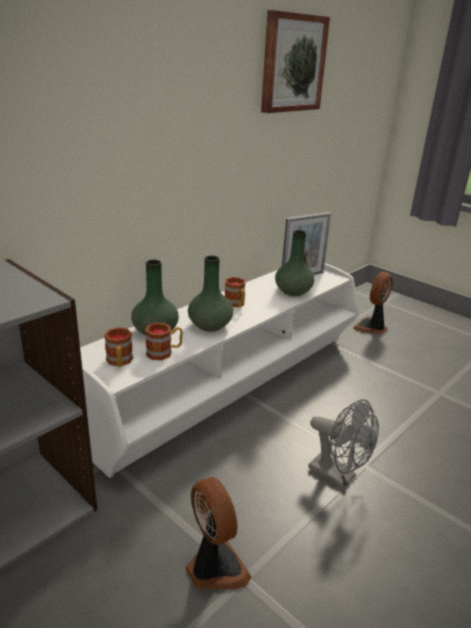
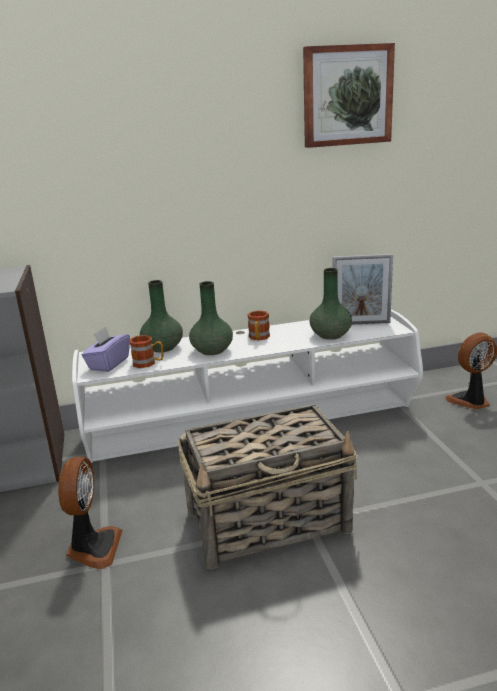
camera: 35 degrees right, 5 degrees down
mug [104,327,133,367] -> purple tissue box [82,326,130,372]
grey fan [308,399,379,489] -> basket [178,404,358,570]

